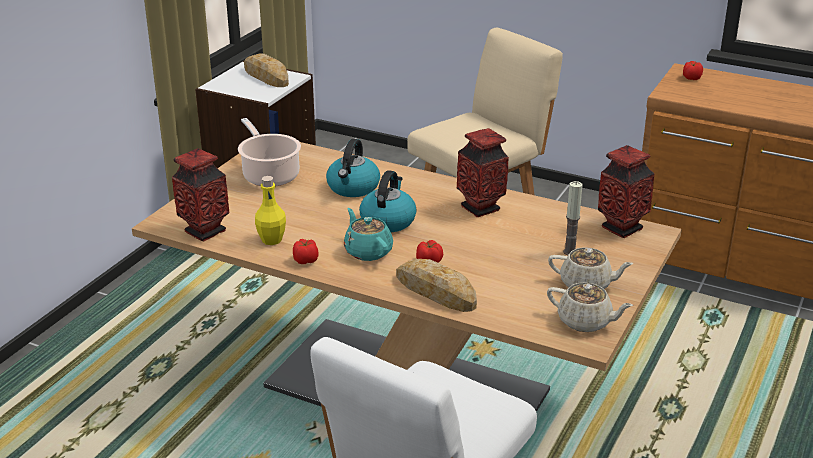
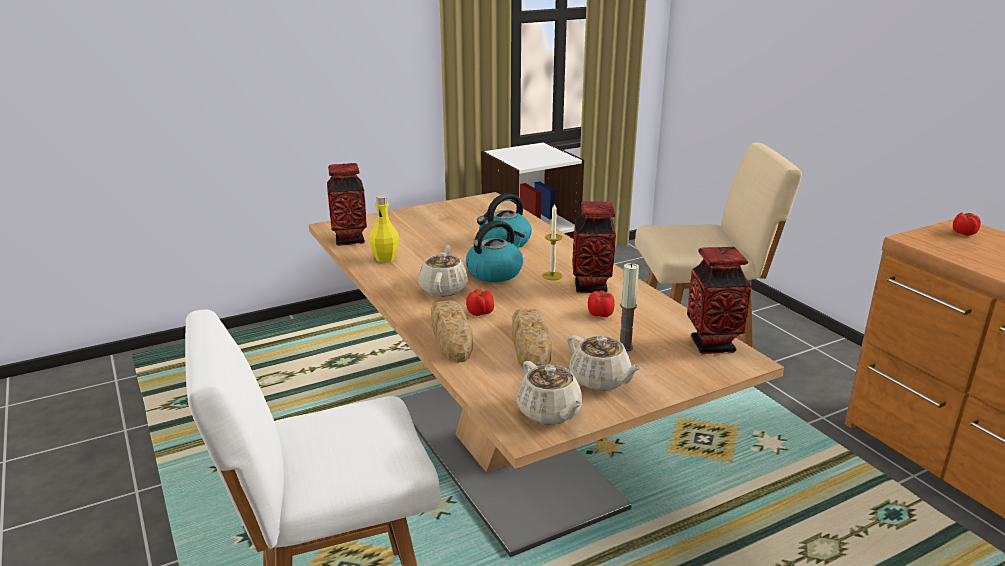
camera: 35 degrees right, 5 degrees down
cooking pot [238,118,301,186] -> none
bread [244,54,289,87] -> bread moved to [512,309,551,369]
tomato [293,239,319,264] -> tomato moved to [588,290,615,317]
turquoise teapot [344,208,393,261] -> beige teapot [418,245,468,297]
none -> candle [542,203,563,280]

